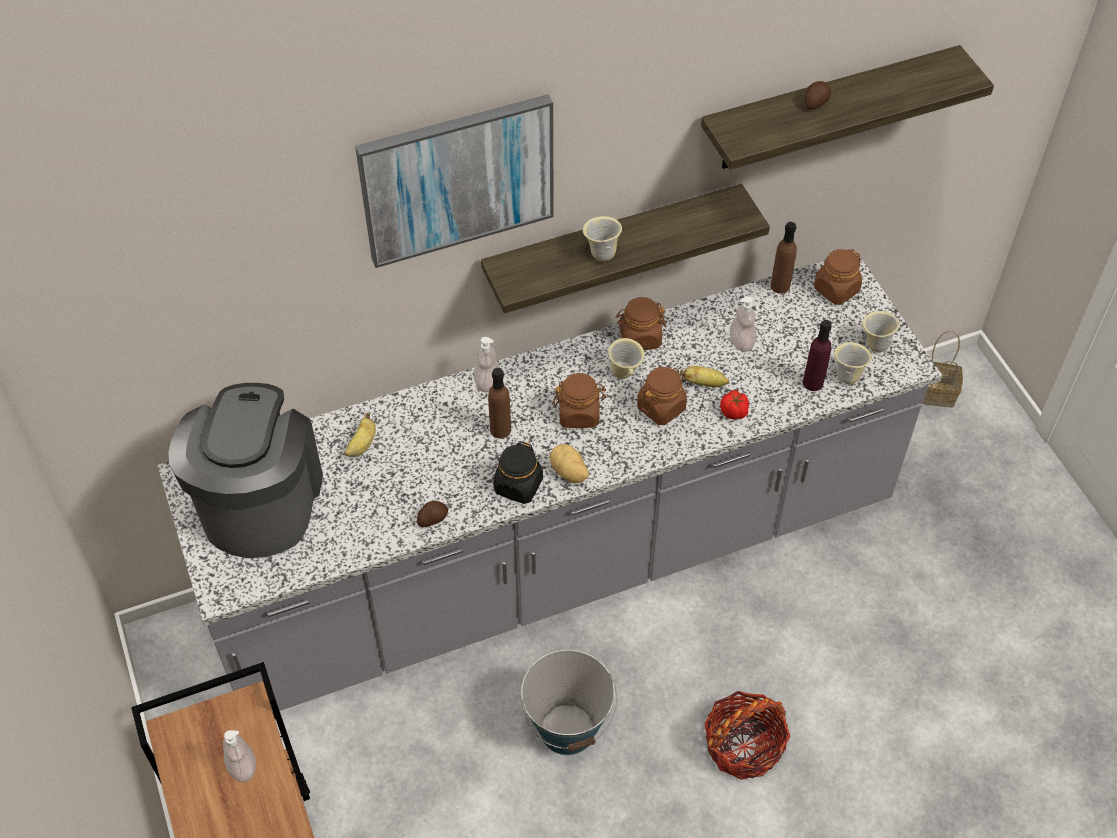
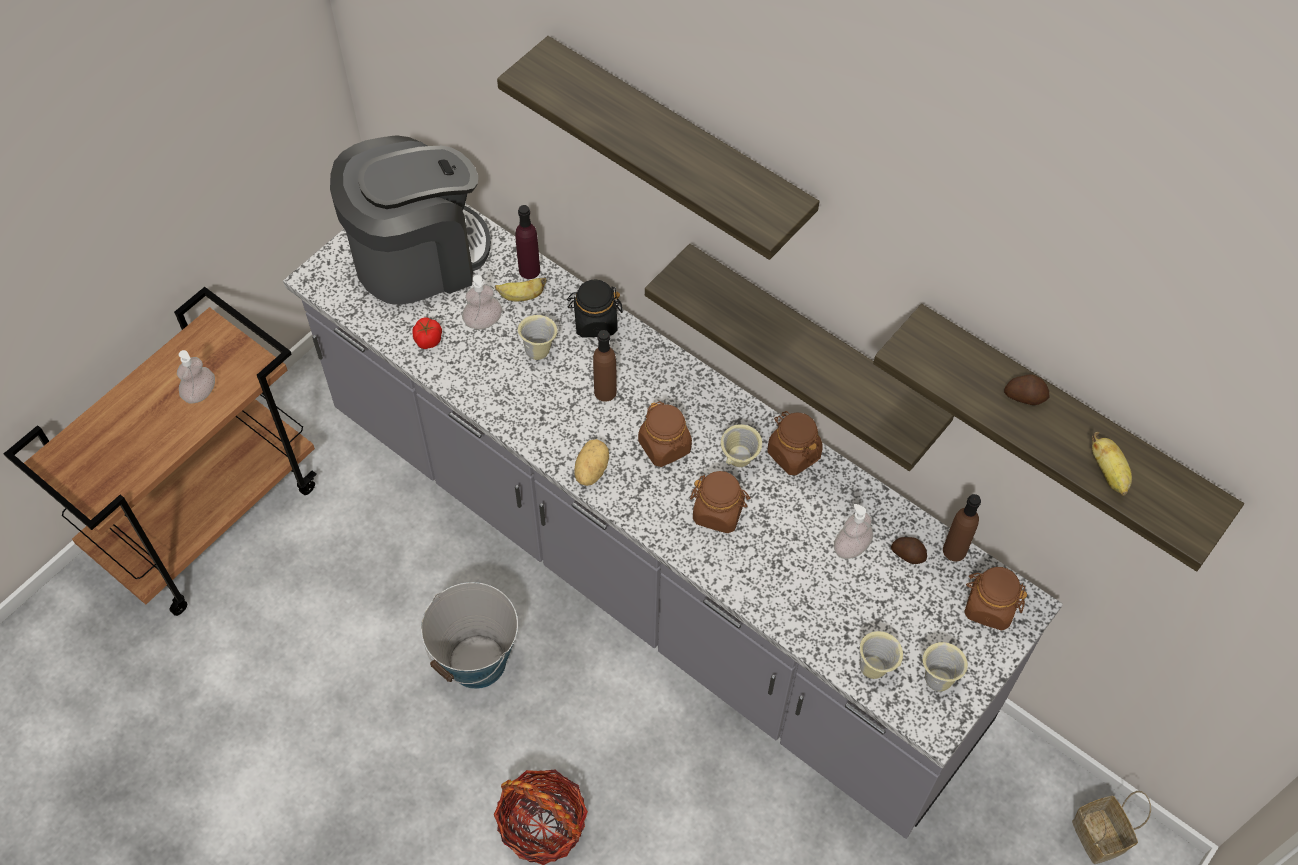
camera: 60 degrees right, 5 degrees up
picture [355,94,554,268] -> shelf [497,36,820,260]
potato [417,501,448,527] -> potato moved to [891,537,927,564]
soap dispenser [474,337,500,392] -> soap dispenser moved to [462,275,503,330]
black jar [493,441,543,504] -> black jar moved to [567,279,623,337]
beige mug [583,216,622,261] -> beige mug moved to [518,315,557,360]
banana [680,366,729,387] -> banana moved to [1092,432,1132,496]
tomato [720,390,749,419] -> tomato moved to [413,318,442,349]
purple bottle [803,320,832,391] -> purple bottle moved to [515,205,540,279]

